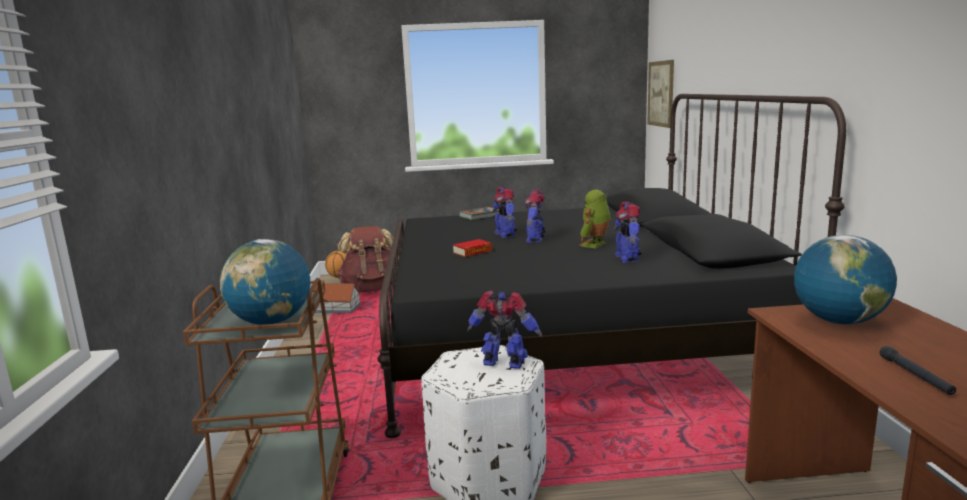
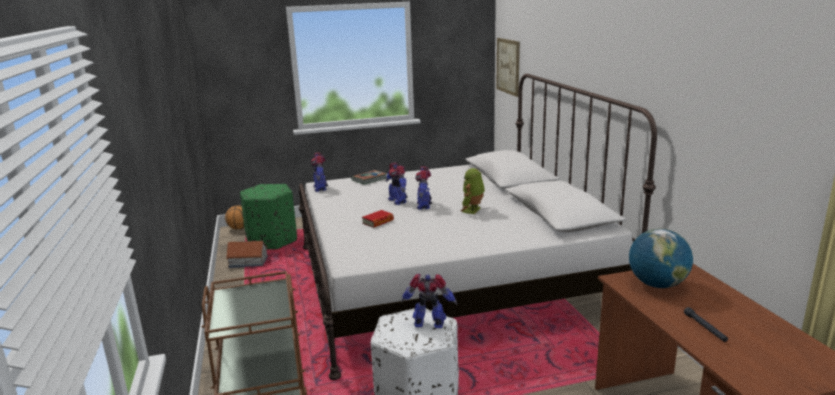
camera: 10 degrees left, 5 degrees up
globe [220,239,310,325] -> none
brown backpack [337,226,397,292] -> green ottoman [240,184,297,249]
black bed [378,94,846,438] -> white bed [299,74,657,380]
toy robot [614,201,642,263] -> toy robot moved to [311,153,328,192]

